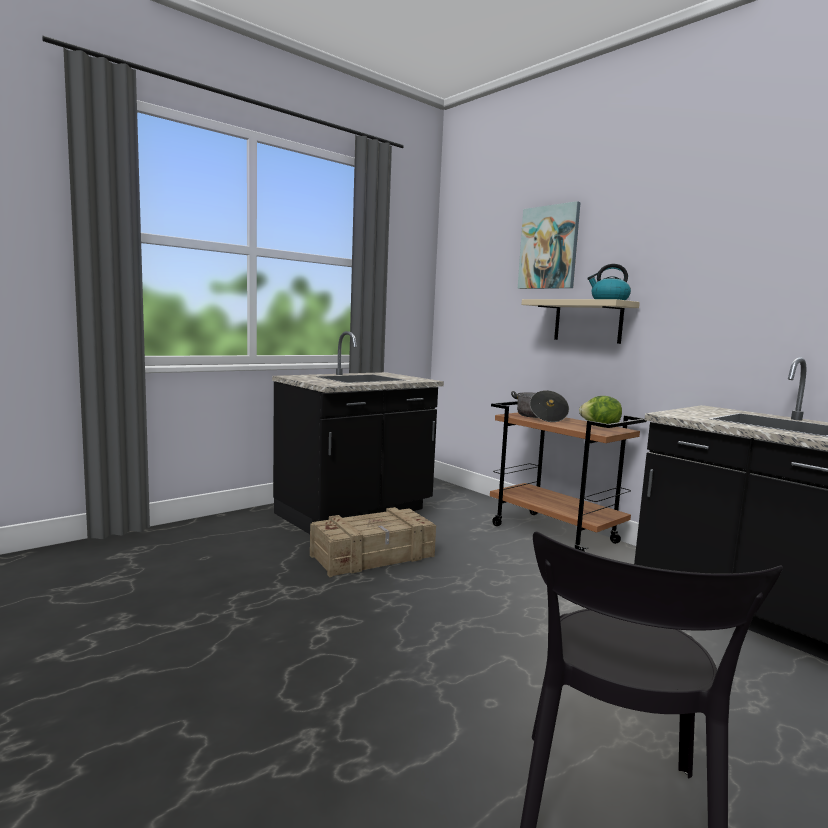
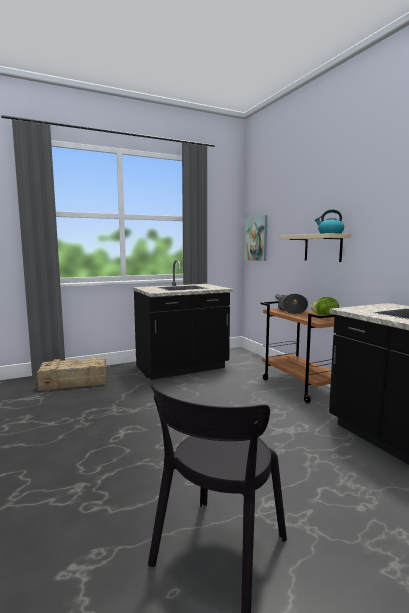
camera: 15 degrees right, 0 degrees up
crate [310,507,436,577] -> crate moved to [37,356,106,391]
picture [518,201,581,289] -> picture moved to [244,215,267,261]

